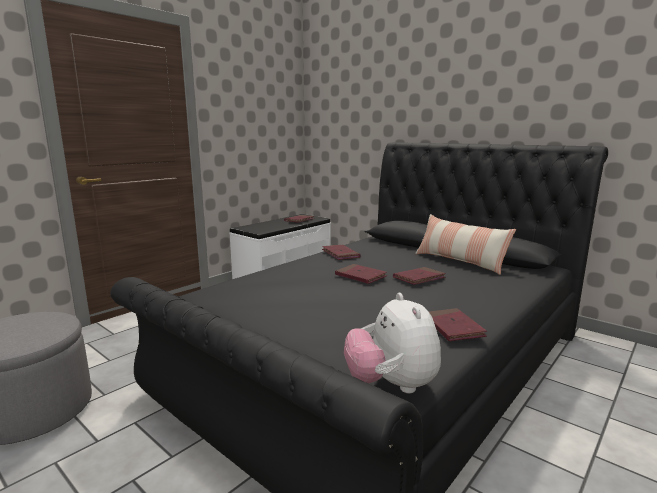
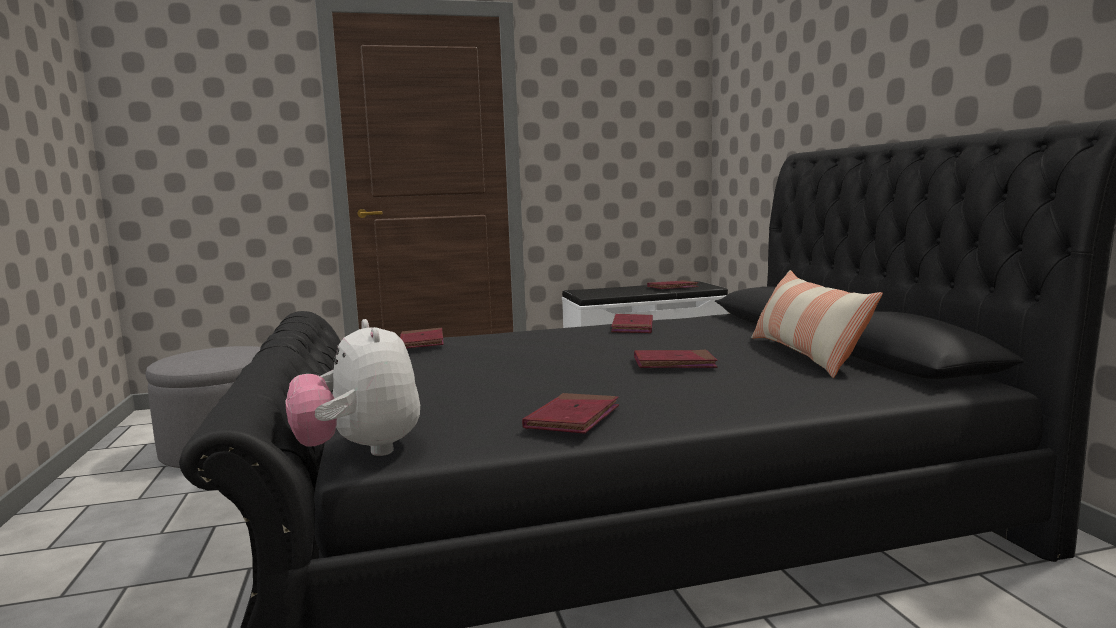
camera: 35 degrees right, 5 degrees down
red book [335,264,387,284] -> red book moved to [400,328,444,348]
plush toy [344,293,441,393] -> plush toy turned 45 degrees counterclockwise [286,319,420,456]

